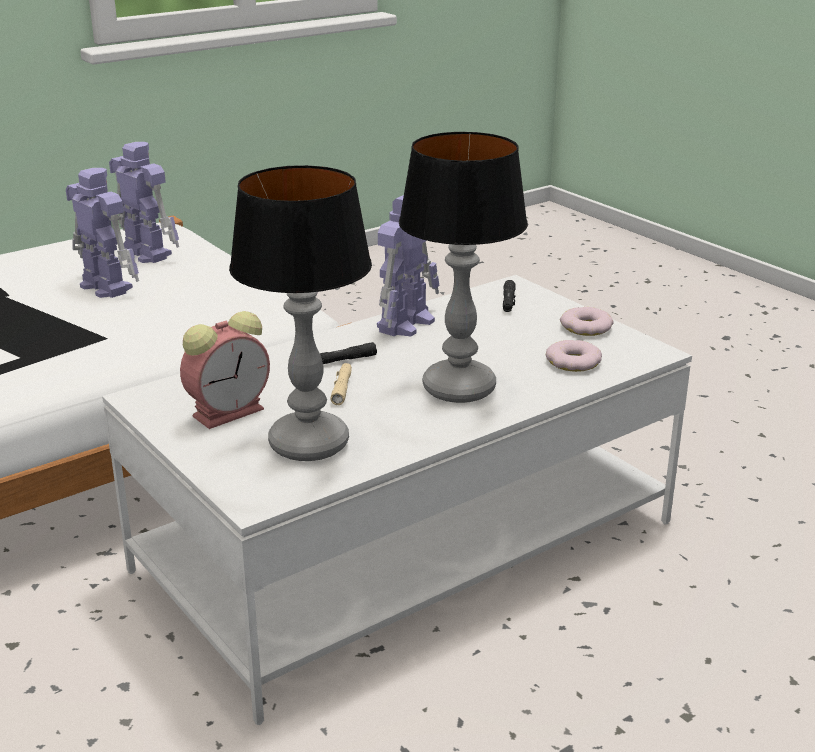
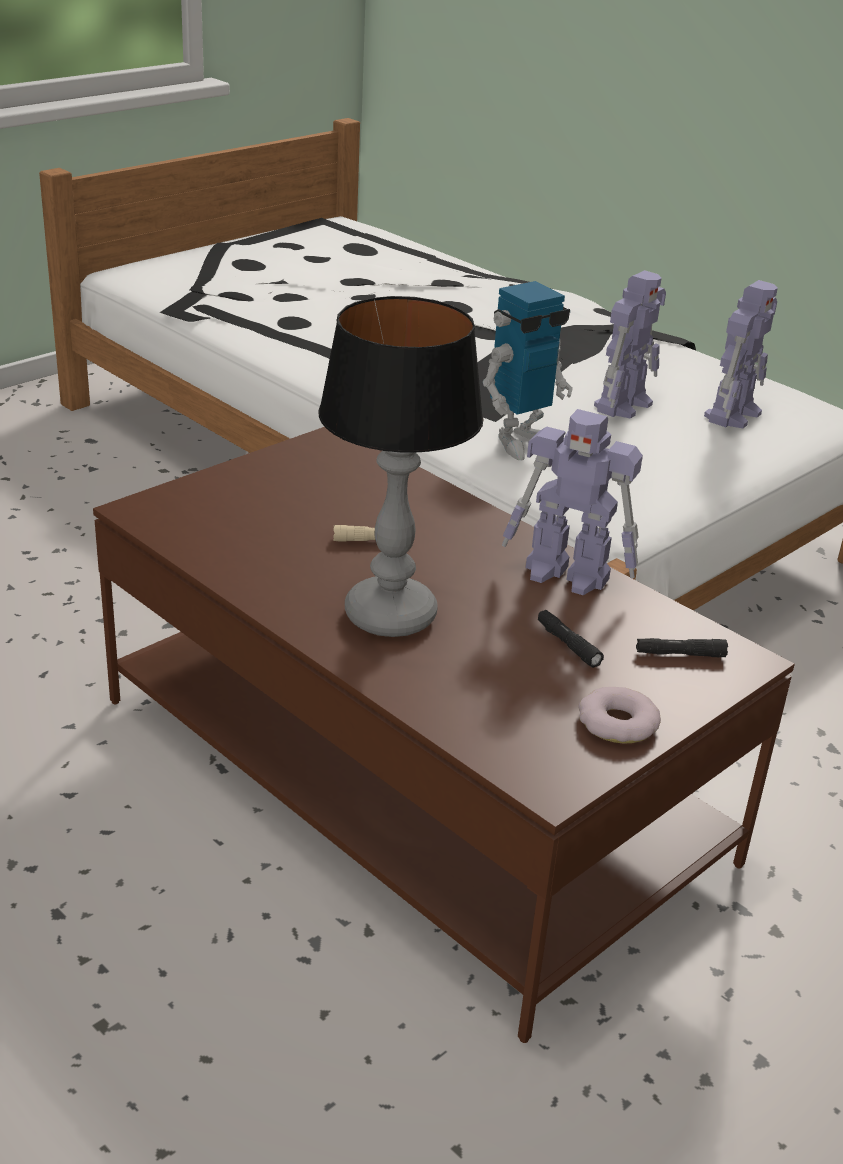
camera: 80 degrees right, 5 degrees up
white coffee table [102,275,692,725] -> brown coffee table [93,427,795,1043]
alarm clock [180,311,270,429] -> none
table lamp [229,165,372,461] -> none
black flashlight [320,342,377,364] -> black flashlight moved to [538,610,604,668]
donut [546,340,602,372] -> none
none -> toy robot [483,281,573,460]

